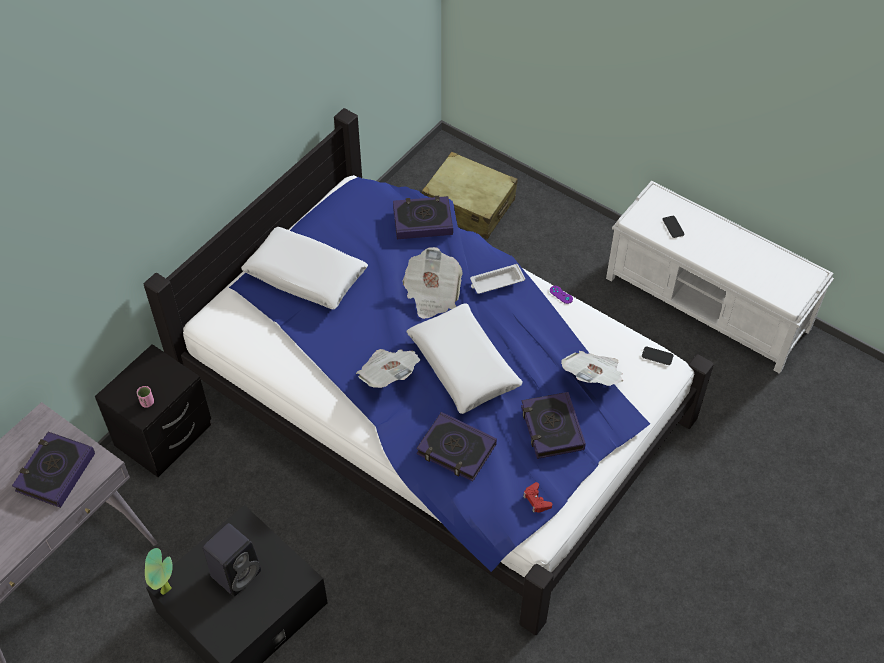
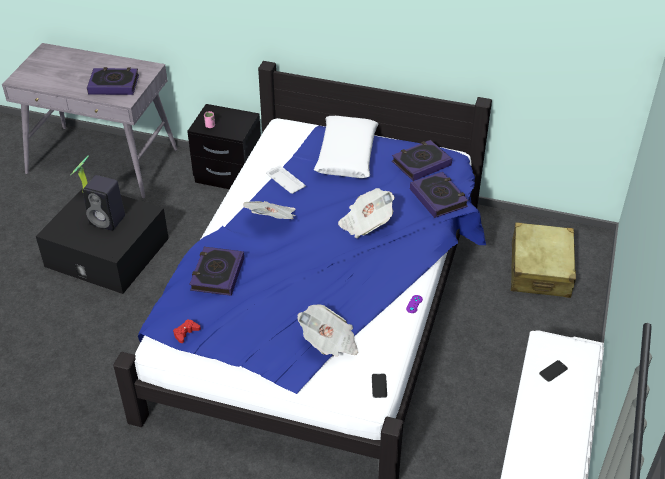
camera: 70 degrees right, 10 degrees down
white pillow [407,303,523,414] -> none
white tray [470,264,525,294] -> white tray moved to [266,165,306,194]
book [521,392,586,459] -> book moved to [392,140,452,181]

